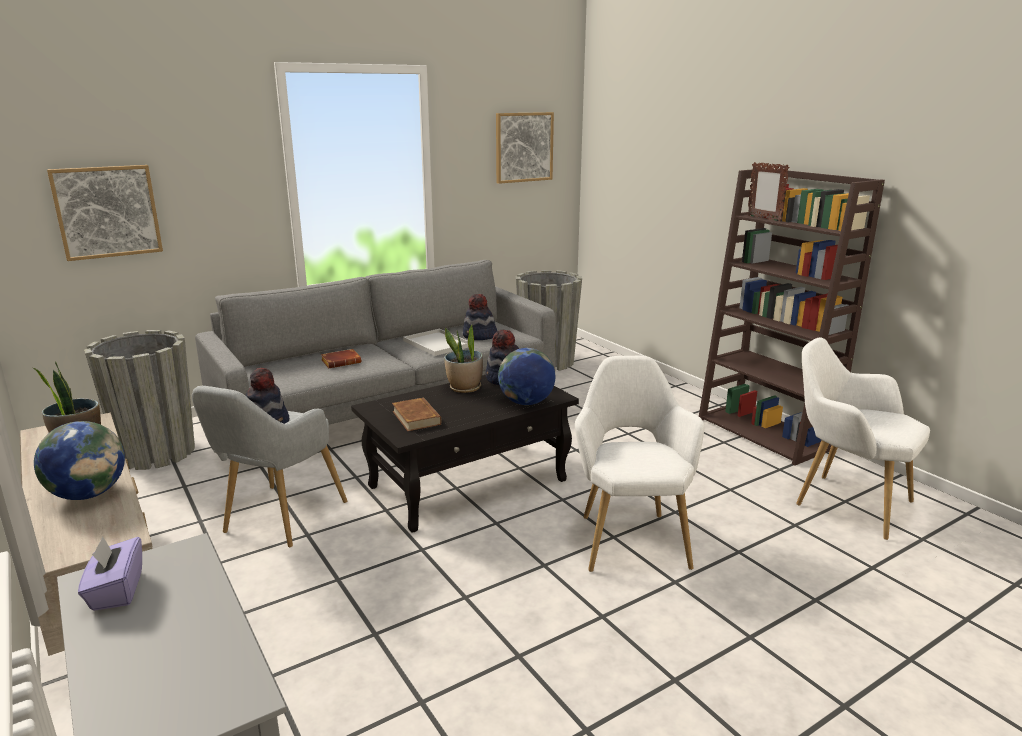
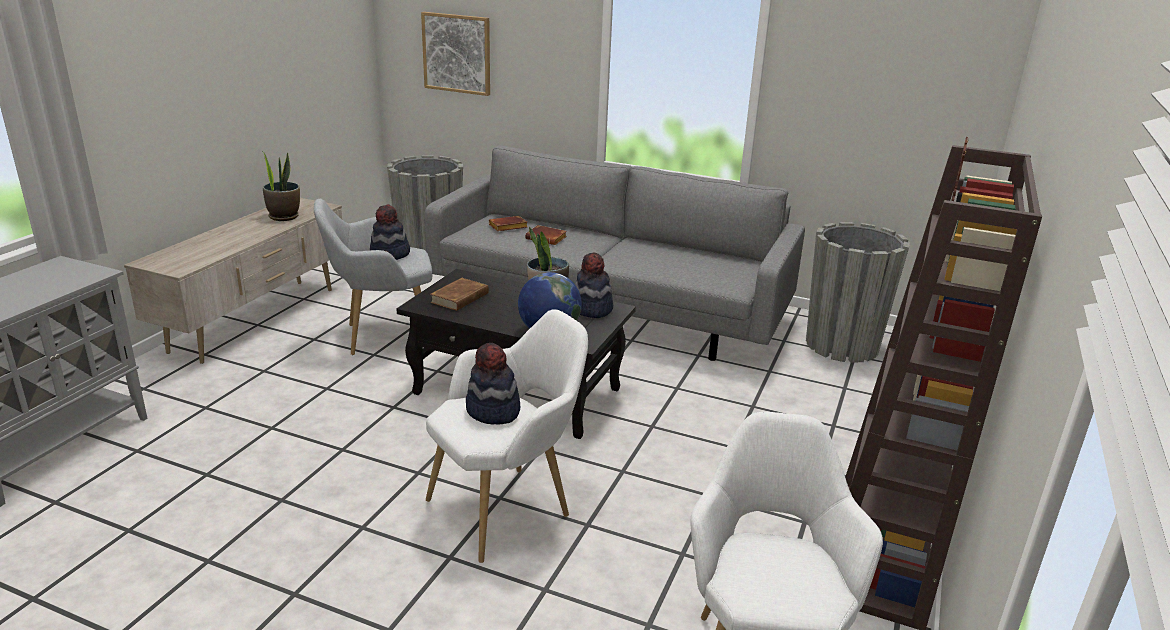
camera: 55 degrees right, 5 degrees up
globe [34,421,125,500] -> none
purple tissue box [78,536,142,611] -> none
white tray [403,329,468,356] -> none
hat [463,294,497,340] -> hat moved to [466,343,520,425]
picture [496,112,554,184] -> none
none -> brown book [489,216,527,231]

